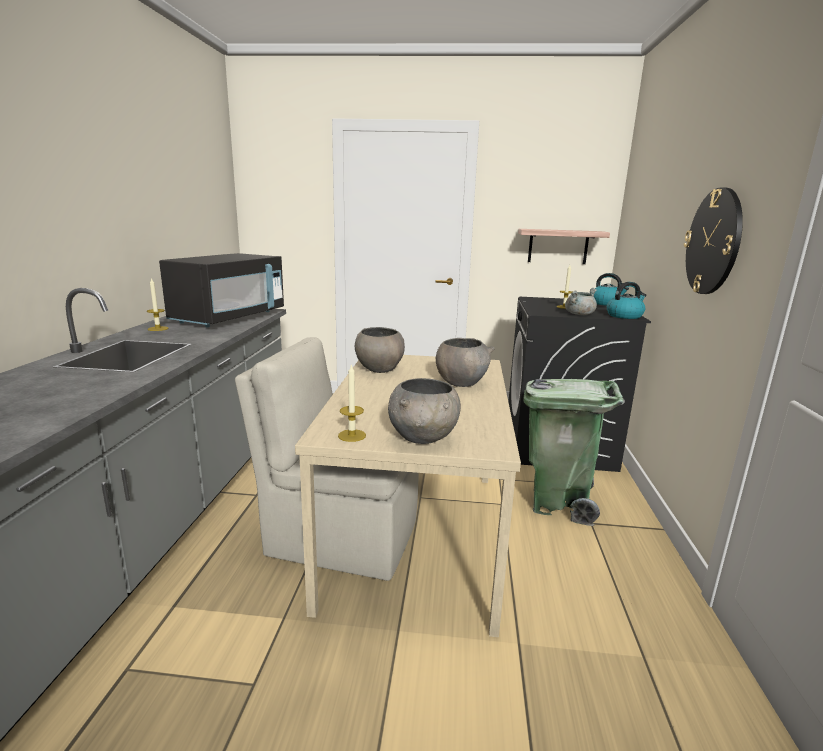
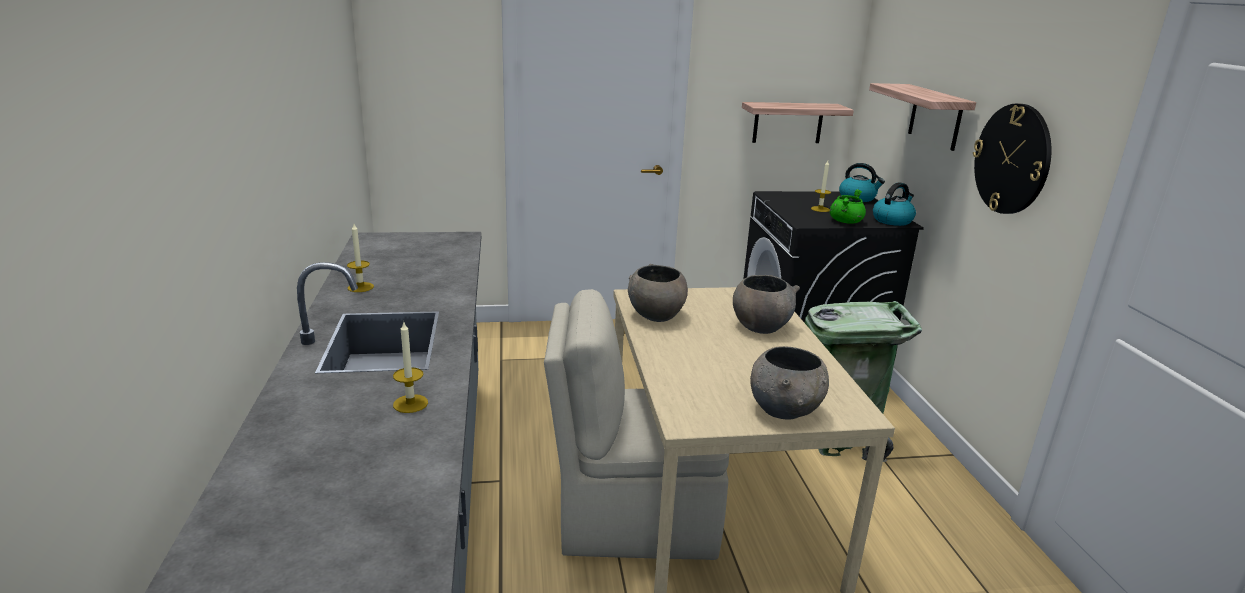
camera: 15 degrees left, 5 degrees up
black microwave [159,253,284,327] -> none
candle [338,364,366,442] -> candle moved to [393,322,428,413]
grey cooking pot [565,288,597,315] -> green cooking pot [830,189,866,224]
none -> shelf [869,83,976,151]

